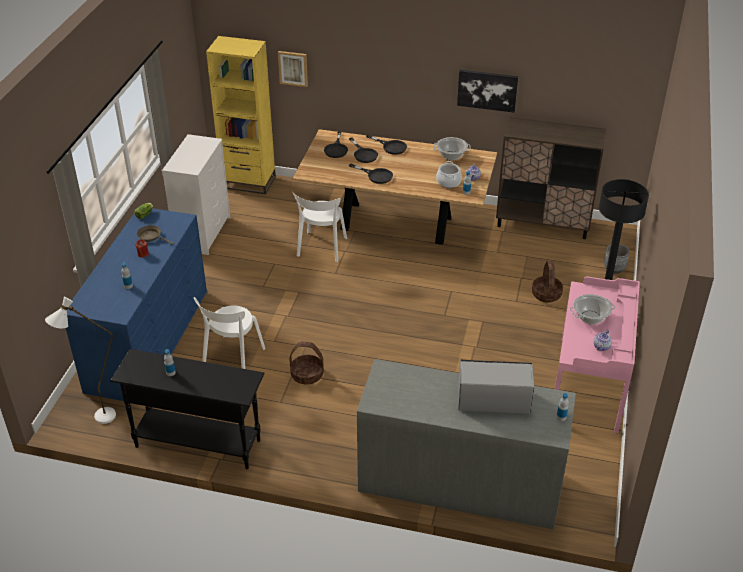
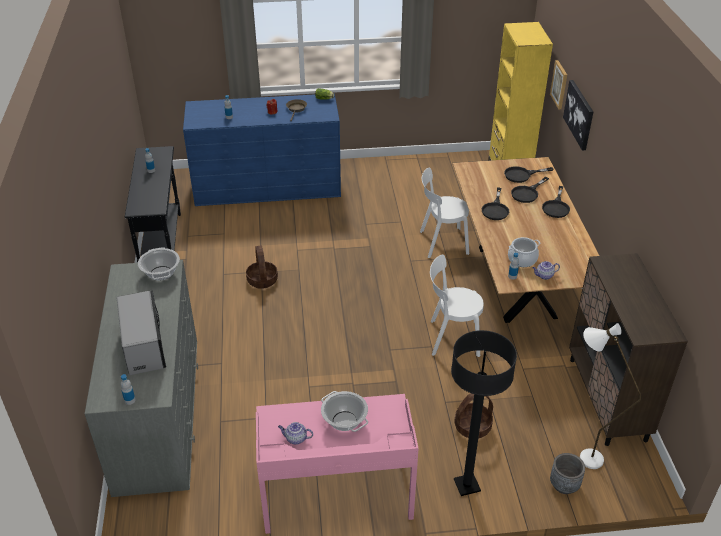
camera: 70 degrees right, 0 degrees up
white floor lamp [45,297,116,424] -> white floor lamp moved to [580,323,642,469]
white dresser [162,134,230,255] -> none
white chair [194,297,265,369] -> white chair moved to [430,255,484,357]
cooking pot [434,137,471,161] -> cooking pot moved to [138,247,180,281]
picture [457,70,518,113] -> picture moved to [563,80,593,150]

